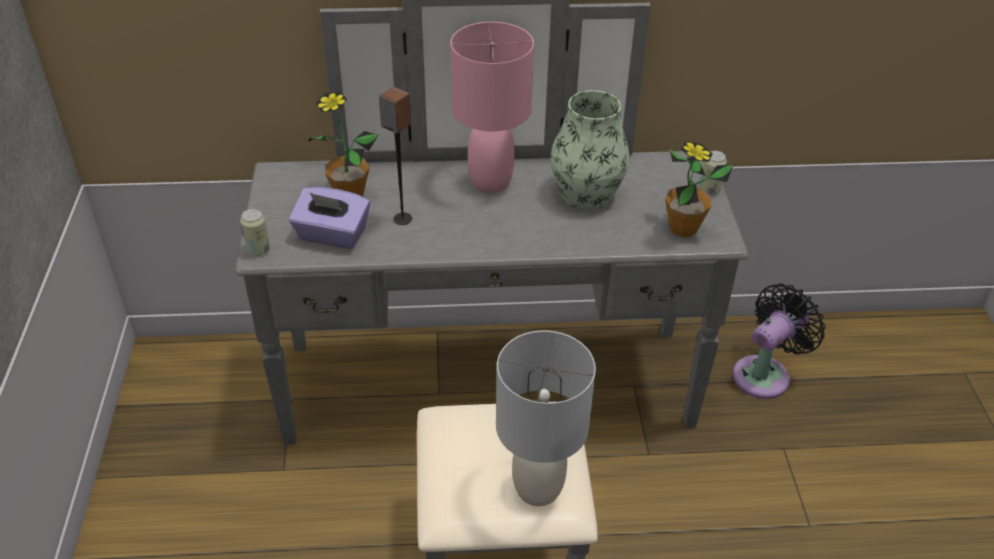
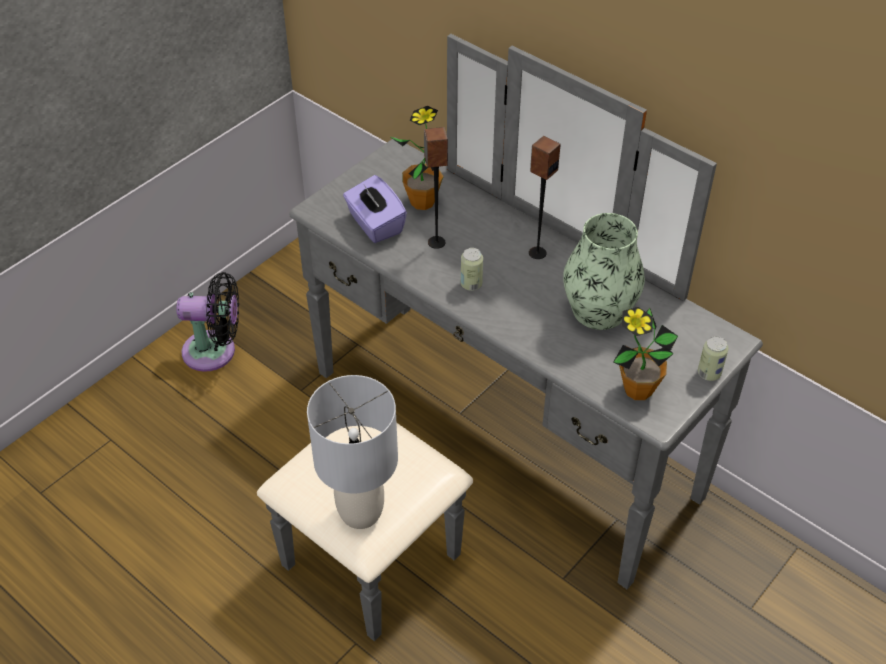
camera: 45 degrees right, 5 degrees up
can [240,209,270,256] -> can moved to [461,248,483,291]
pink table lamp [450,22,534,193] -> speaker [529,136,561,259]
black fan [733,283,825,399] -> black fan moved to [176,272,239,372]

